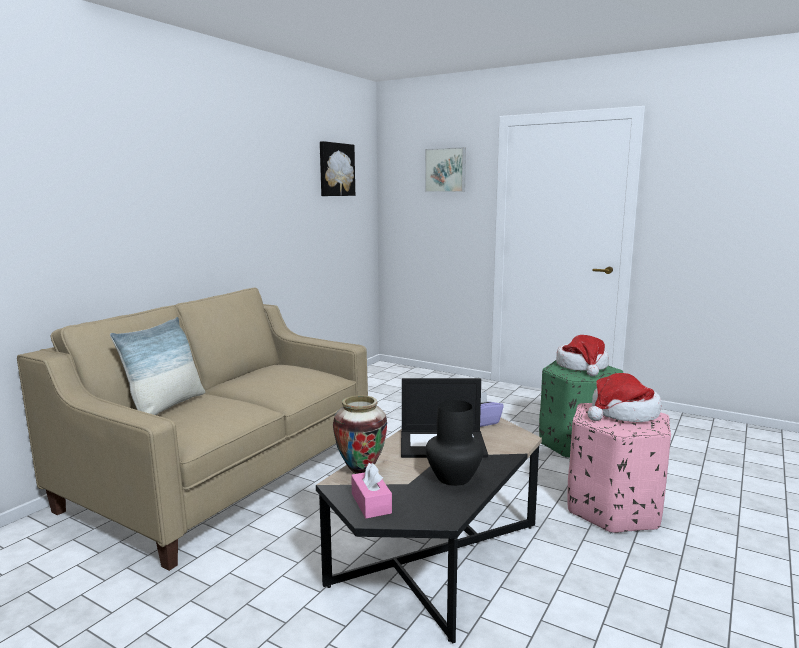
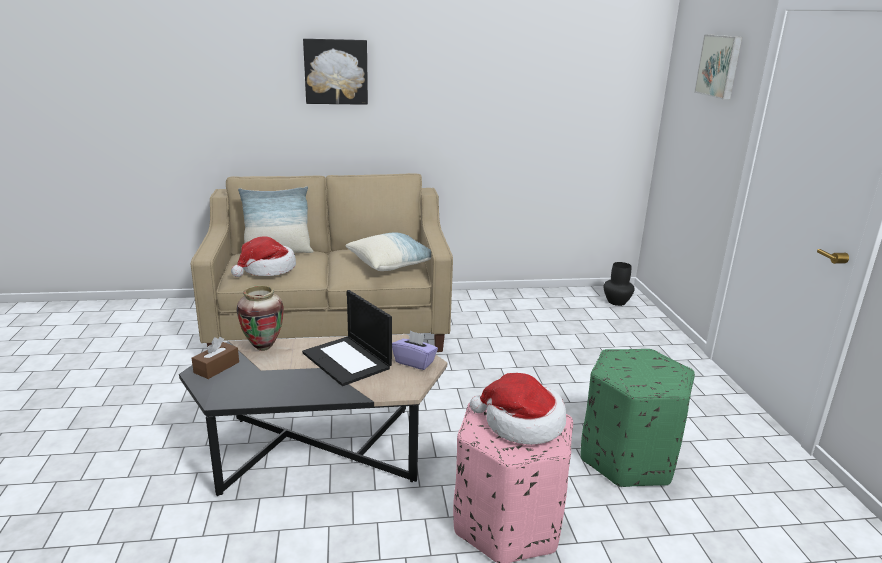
camera: 50 degrees right, 10 degrees up
picture [320,141,355,196] -> picture moved to [303,38,368,105]
pink tissue box [351,463,392,519] -> brown tissue box [192,337,239,379]
black vase [426,400,484,486] -> black vase moved to [604,262,635,306]
hat [556,335,609,376] -> hat moved to [231,237,296,277]
none -> pillow [345,232,431,271]

